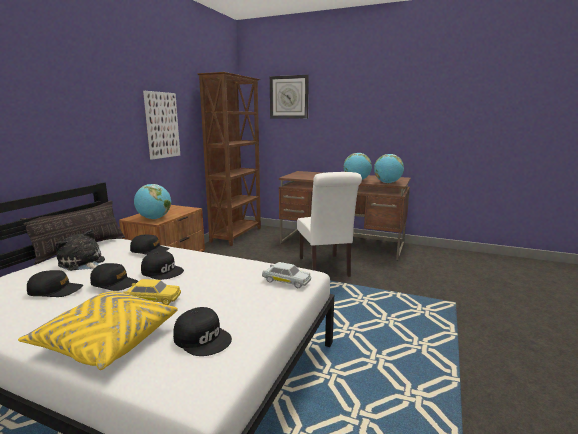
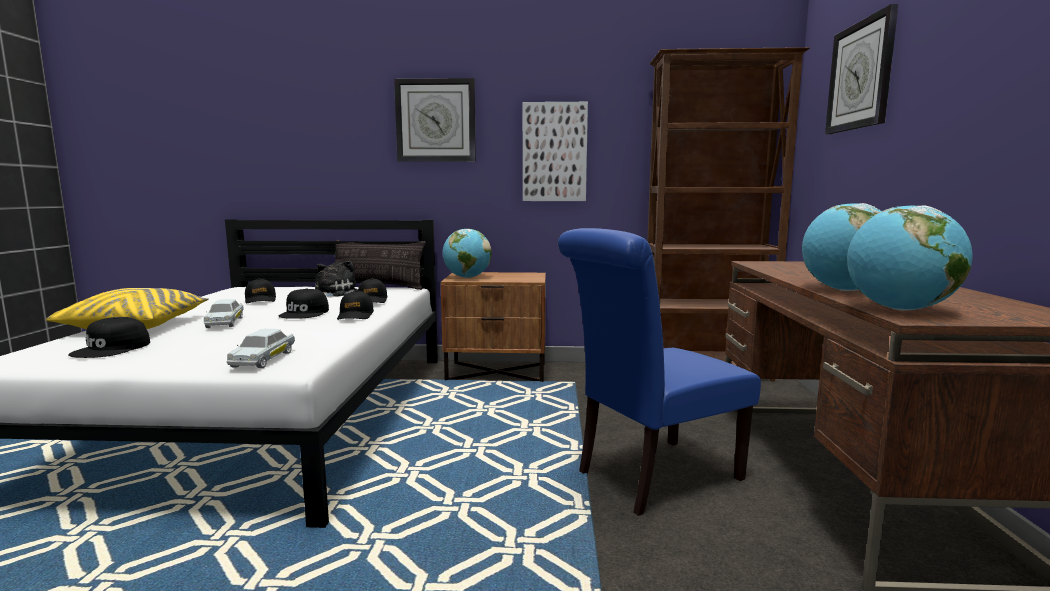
camera: 70 degrees right, 5 degrees down
black cap [90,263,138,291] -> black cap moved to [337,291,374,320]
yellow toy car [123,279,181,305] -> white toy car [204,299,244,328]
white chair [297,172,362,277] -> blue chair [558,228,761,516]
none -> wall clock [394,78,476,162]

